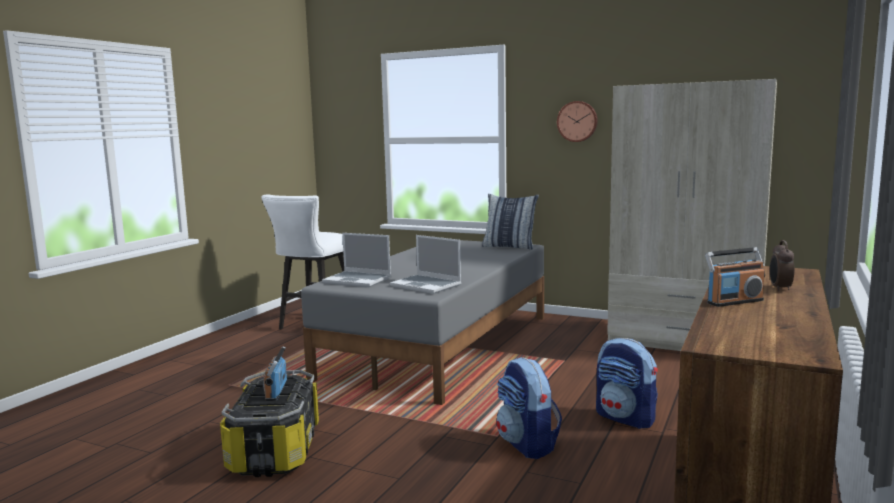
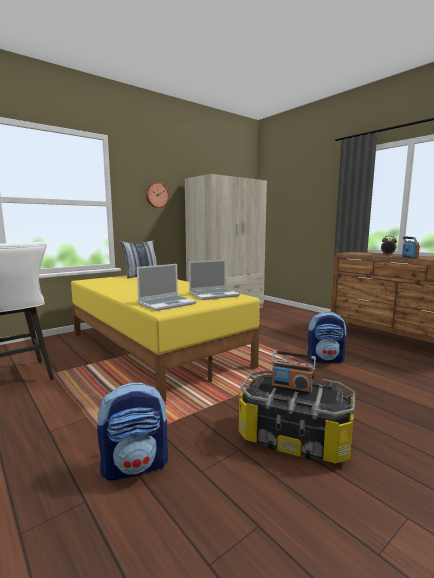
camera: 65 degrees left, 0 degrees up
grey bed [301,240,544,405] -> yellow bed [71,276,260,402]
backpack [596,338,658,429] -> backpack moved to [97,382,168,481]

